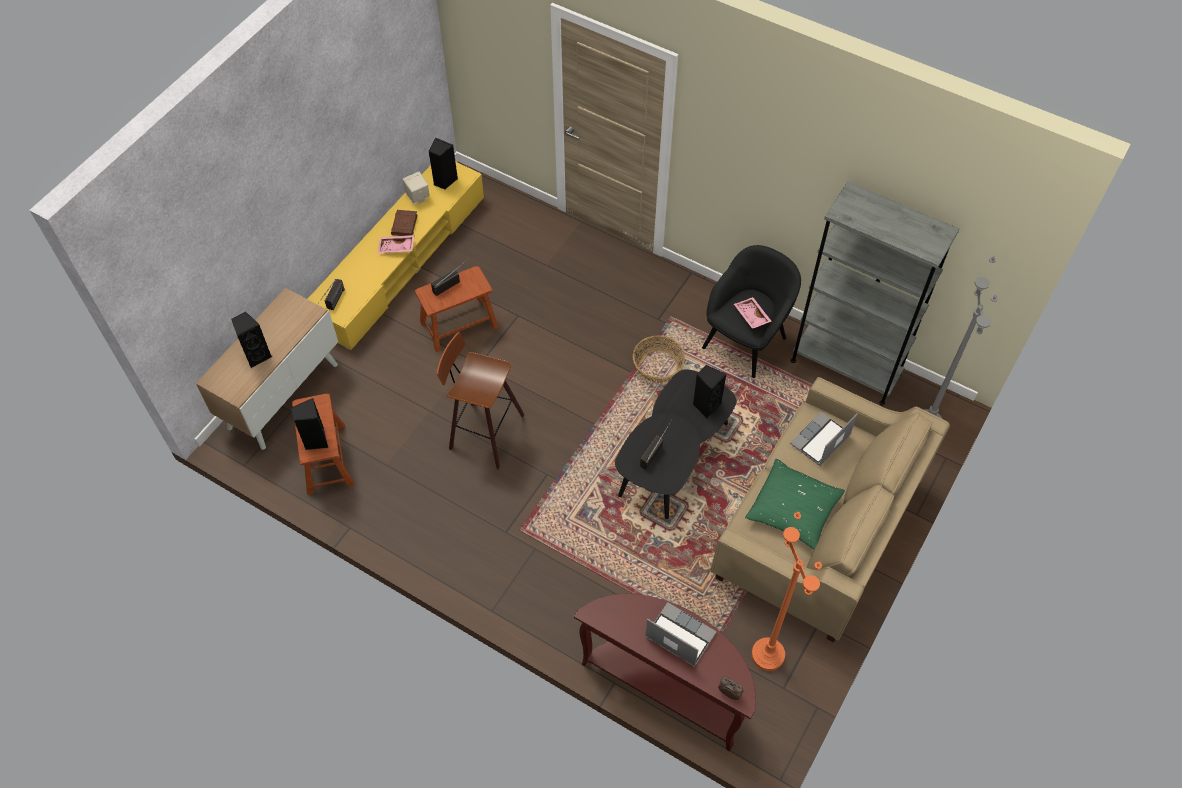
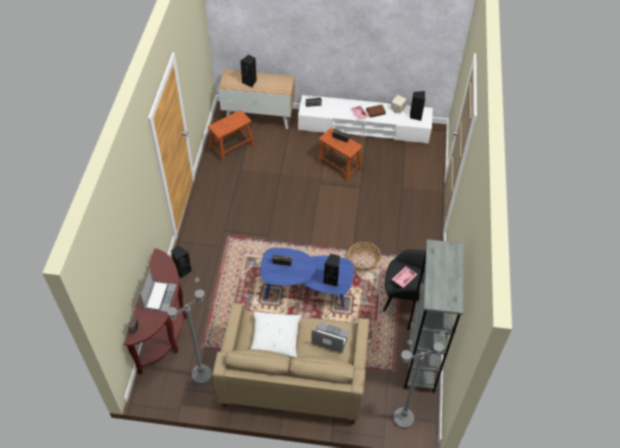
camera: 65 degrees right, 5 degrees down
black speaker [291,398,328,450] -> black speaker moved to [171,246,192,278]
yellow tv stand [308,162,484,350] -> white tv stand [298,95,433,144]
stool [437,332,524,469] -> none
black coffee table [615,369,737,519] -> blue coffee table [260,248,354,308]
green pillow [745,459,845,550] -> white pillow [250,312,301,358]
orange floor lamp [751,512,822,671] -> grey floor lamp [167,277,212,384]

